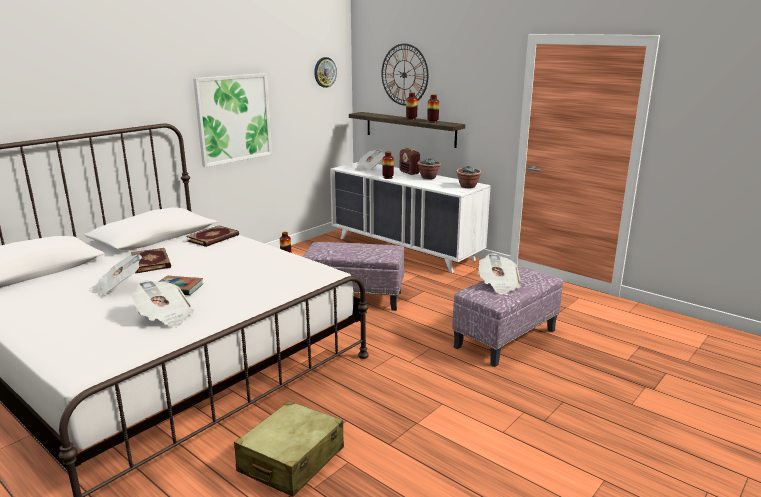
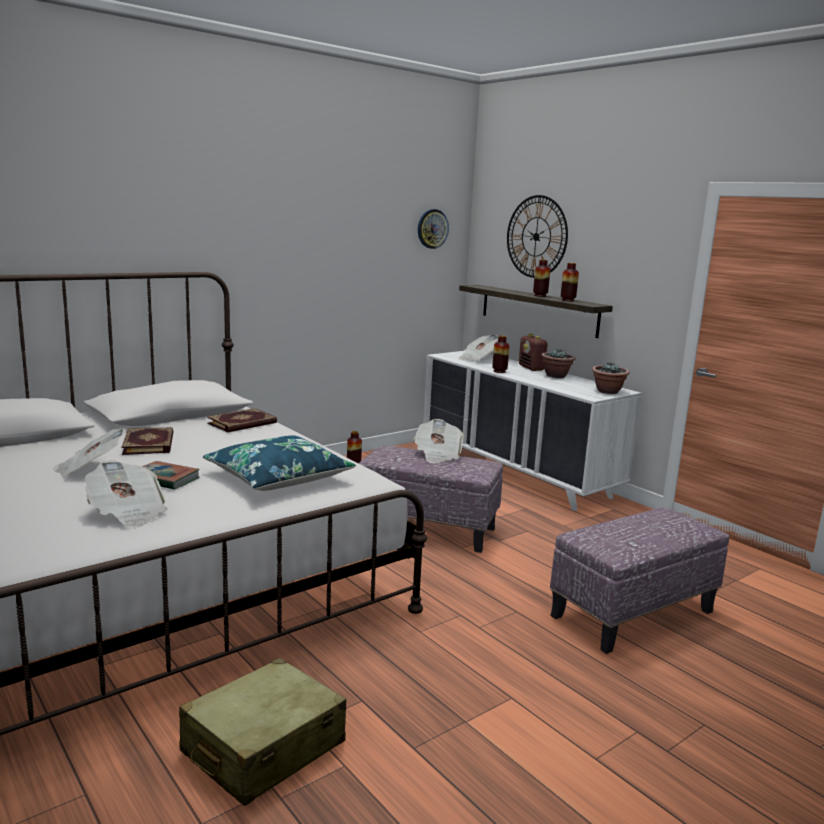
camera: 10 degrees right, 5 degrees down
picture [193,73,272,167] -> none
newspaper [479,253,521,295] -> newspaper moved to [414,419,464,463]
none -> blue pillow [203,435,356,491]

